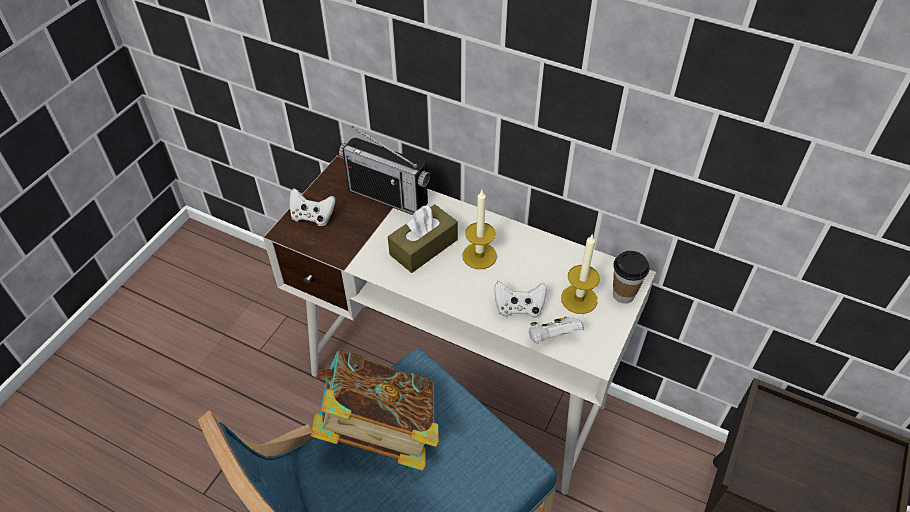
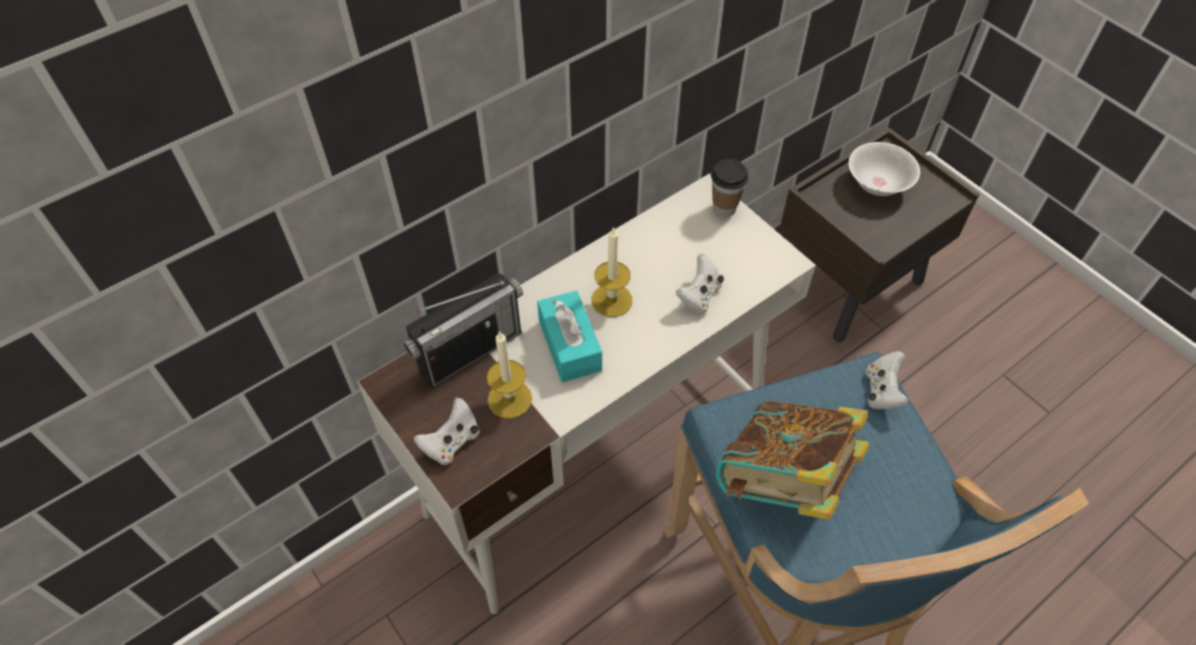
camera: 65 degrees left, 5 degrees up
brown tissue box [388,204,458,273] -> turquoise tissue box [537,291,602,382]
white game controller [529,316,584,343] -> white game controller moved to [866,351,909,409]
candle [561,234,600,314] -> candle moved to [487,331,532,419]
none -> white bowl [848,142,920,196]

